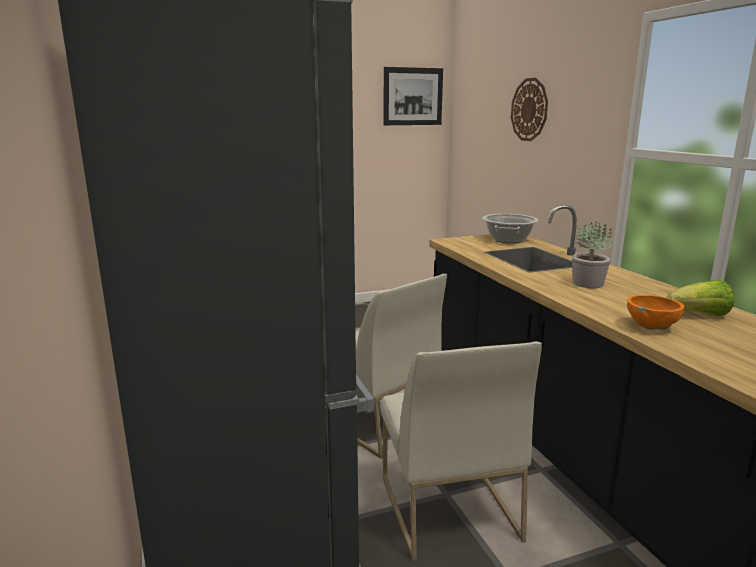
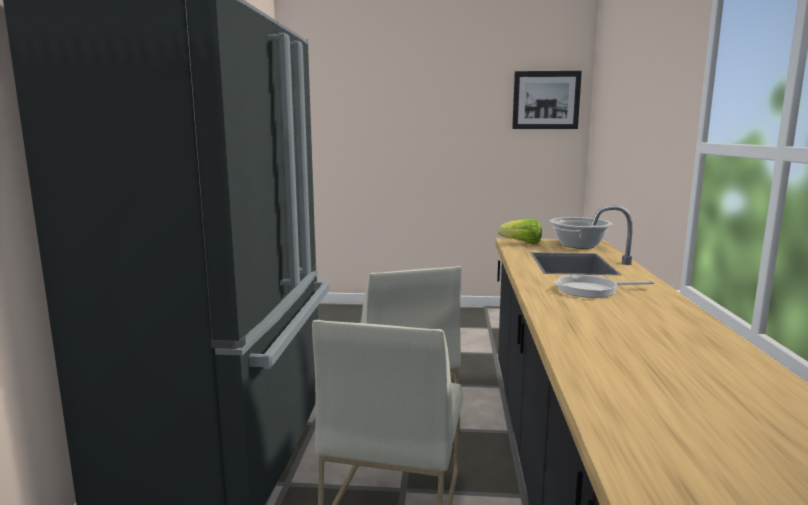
camera: 25 degrees right, 5 degrees down
wall clock [511,78,548,141] -> none
potted plant [572,221,612,288] -> frying pan [553,274,654,298]
orange bowl [627,295,685,330] -> none
lettuce [667,280,734,316] -> lettuce moved to [498,219,542,244]

